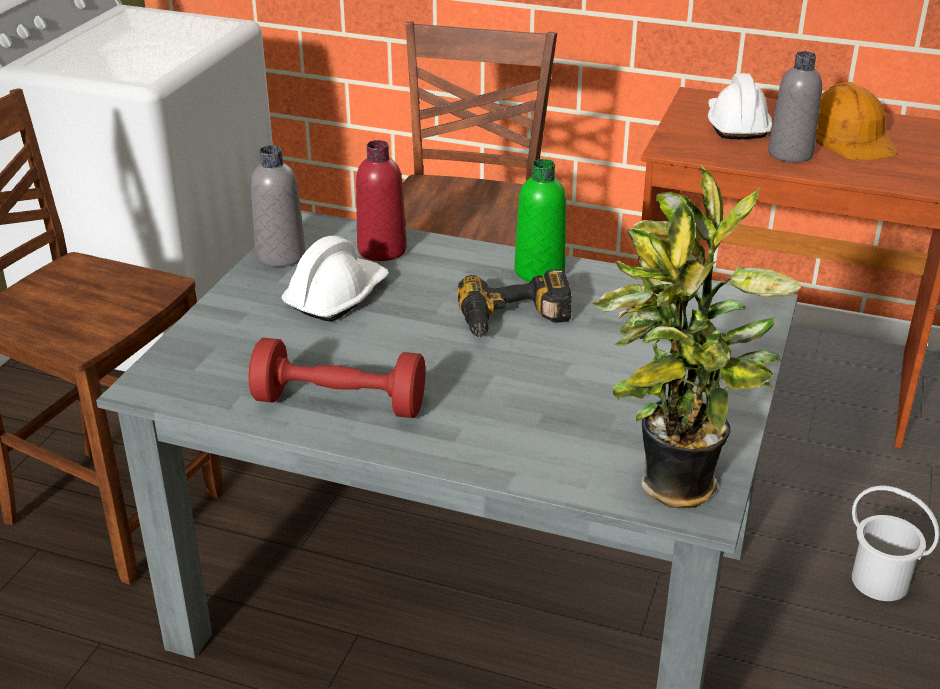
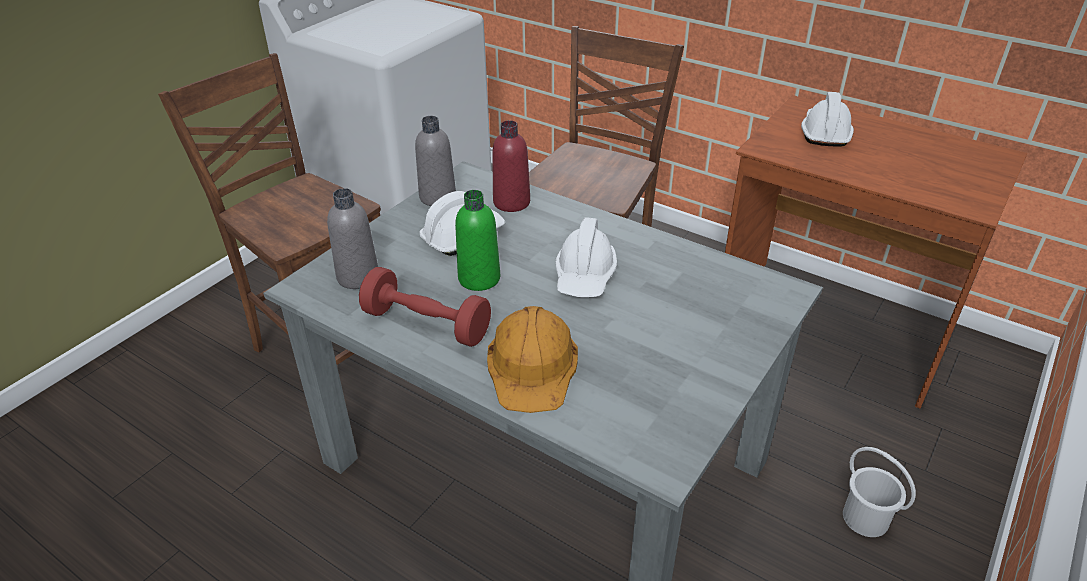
camera: 15 degrees right, 5 degrees up
power drill [457,269,572,337] -> white hard hat [555,217,617,297]
green bottle [515,159,566,282] -> green bottle moved to [455,190,500,291]
potted plant [591,165,801,508] -> none
grey bottle [768,51,822,163] -> grey bottle moved to [327,188,378,289]
orange hard hat [815,82,898,161] -> orange hard hat moved to [487,306,578,413]

